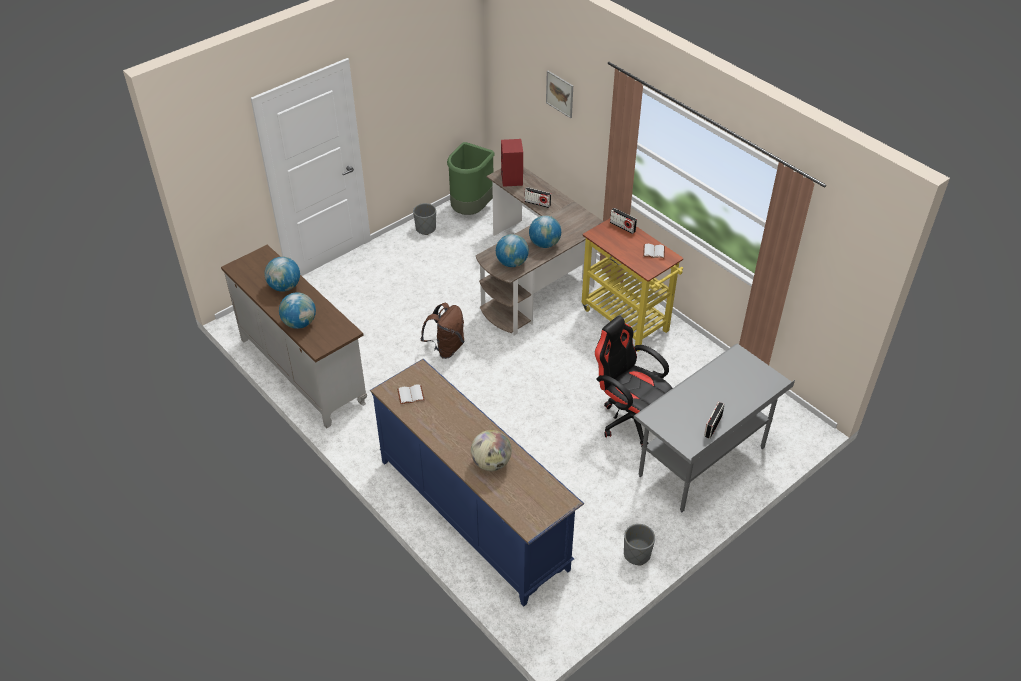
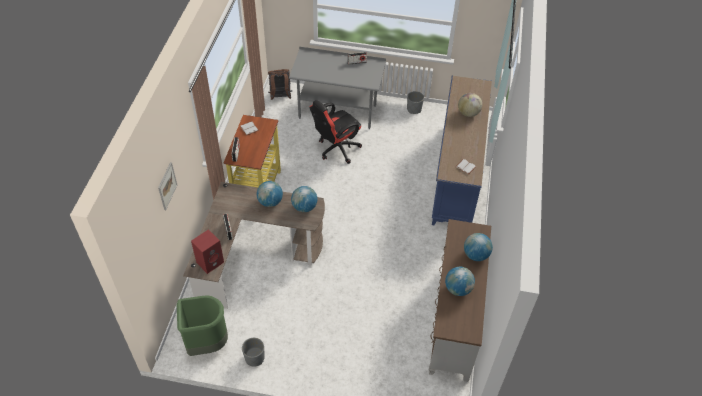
camera: 130 degrees left, 5 degrees up
brown backpack [421,303,465,359] -> brown backpack moved to [268,69,292,100]
black office chair [595,315,672,447] -> black office chair turned 45 degrees clockwise [309,100,362,164]

